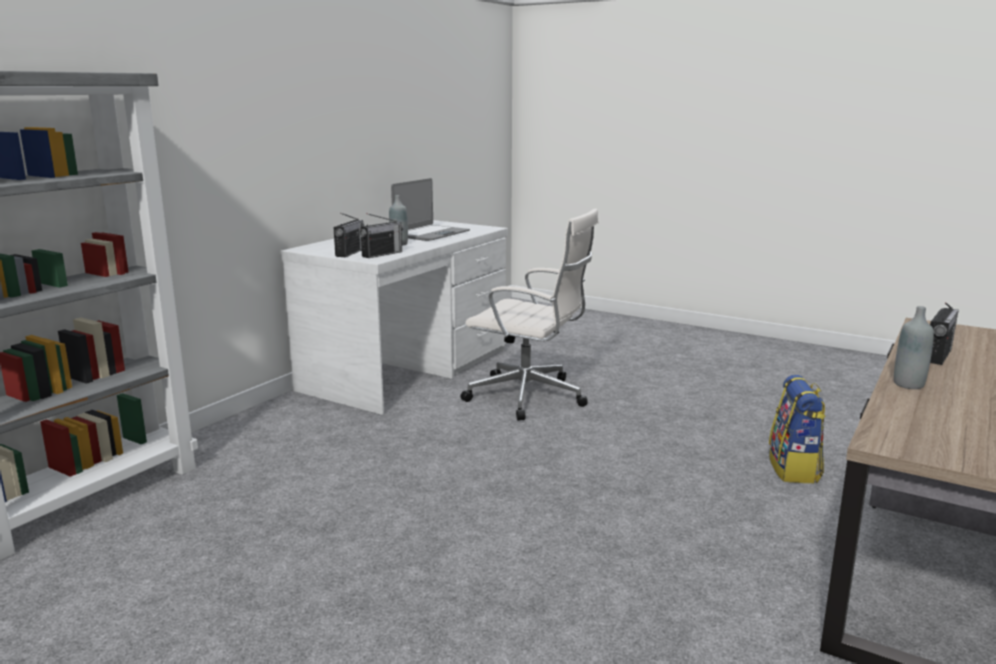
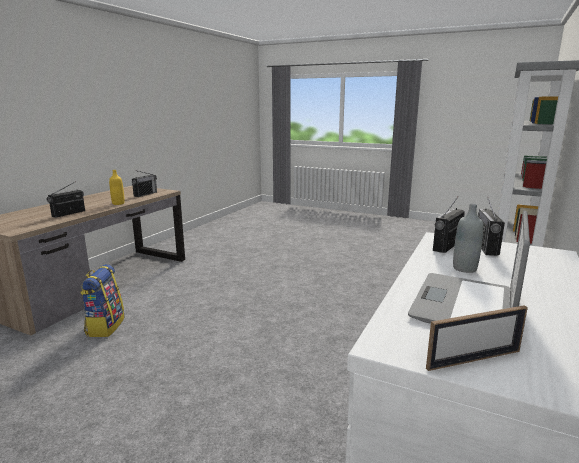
camera: 175 degrees right, 0 degrees up
white office chair [460,208,599,421] -> none
grey bottle [894,306,934,389] -> yellow bottle [109,170,125,205]
none -> radio [132,170,157,197]
none -> picture frame [426,306,528,371]

